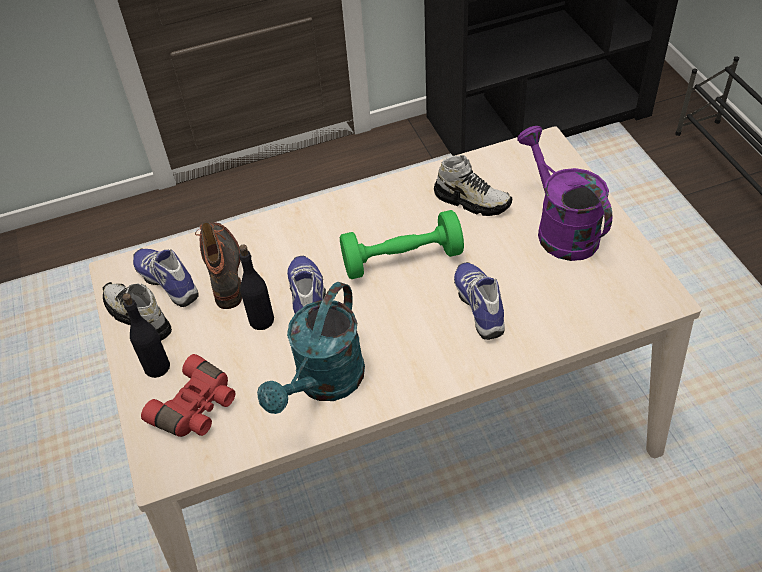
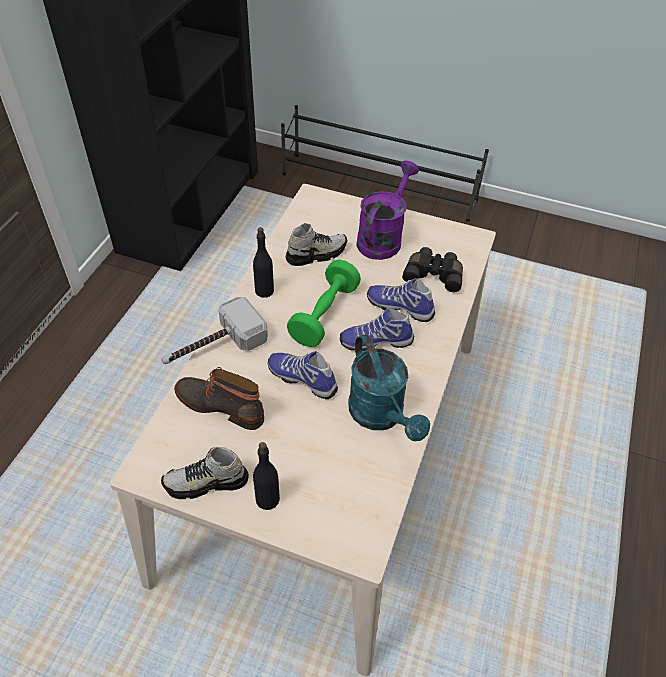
camera: 55 degrees left, 0 degrees up
shoe [133,249,199,307] -> shoe moved to [340,308,414,351]
red binoculars [141,354,235,437] -> none
black bottle [239,245,274,330] -> black bottle moved to [253,227,274,298]
purple watering can [517,126,612,261] -> purple watering can turned 105 degrees clockwise [356,161,419,260]
none -> hammer [161,297,268,364]
none -> black binoculars [402,247,463,293]

